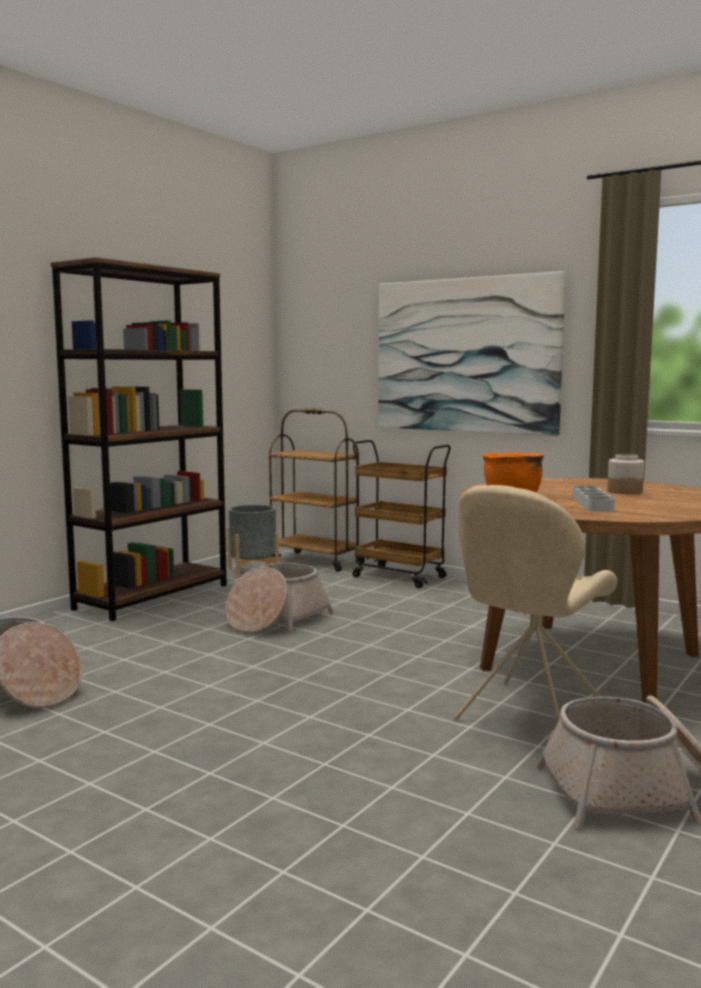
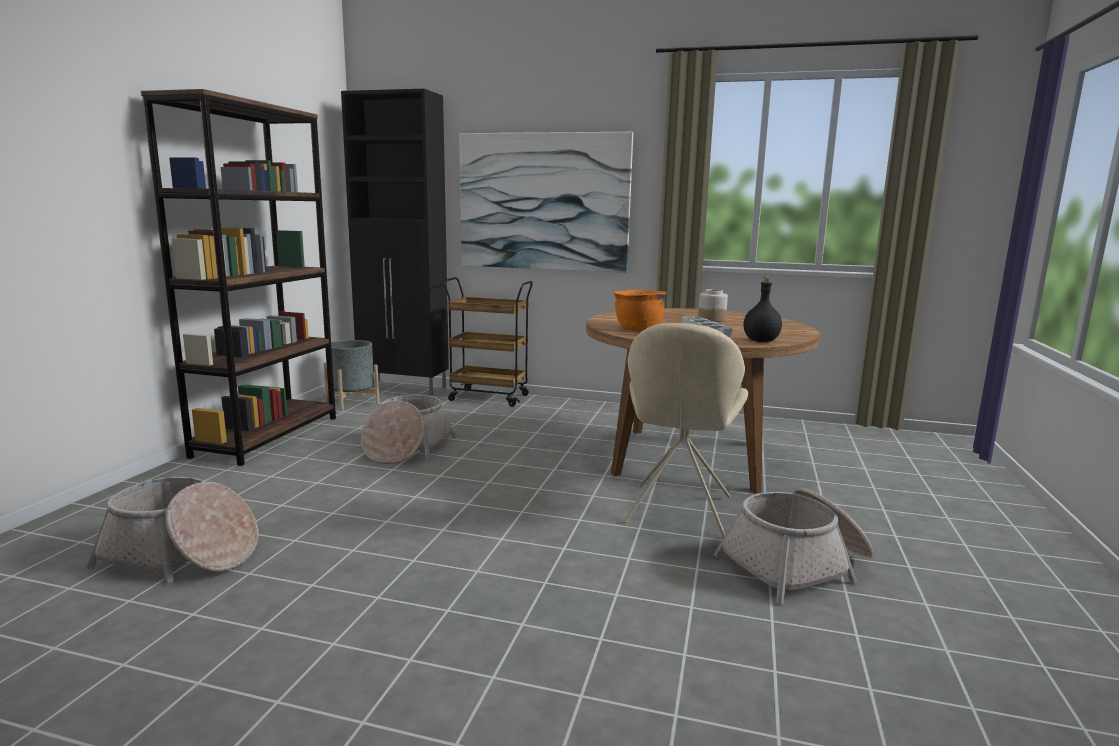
camera: 20 degrees left, 5 degrees up
brown cart [269,408,369,572] -> black cabinet [341,89,449,396]
none -> black bottle [743,277,782,342]

